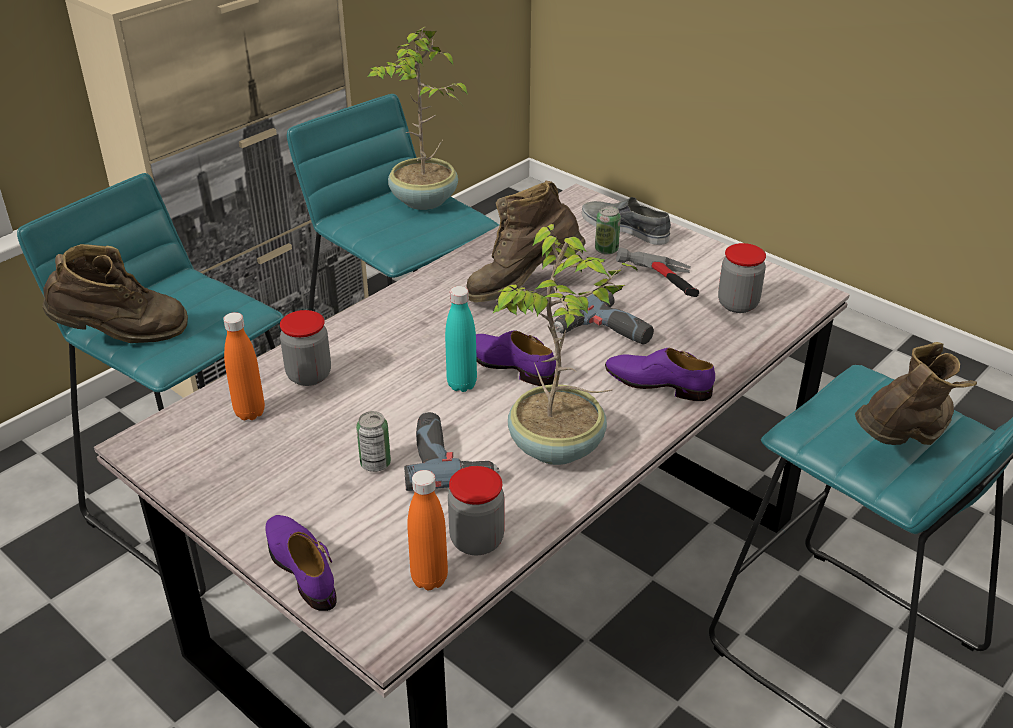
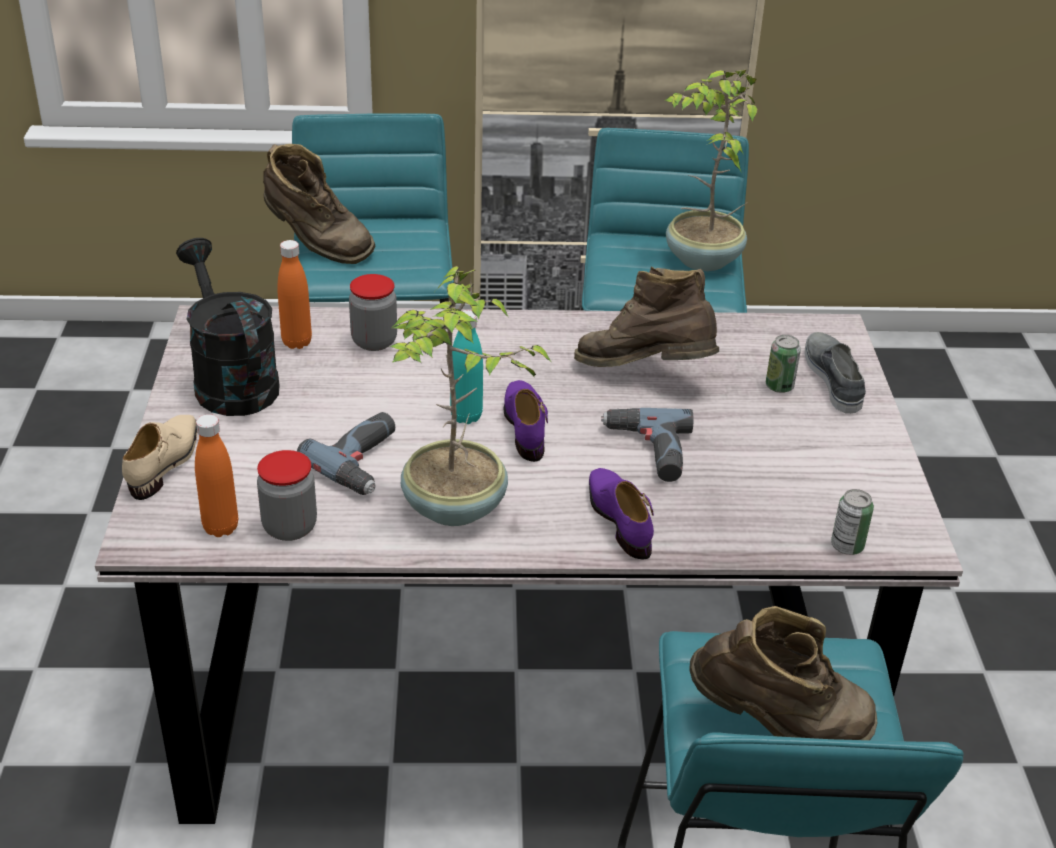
camera: 45 degrees right, 0 degrees up
purple shoe [265,515,337,611] -> beige shoe [122,415,197,500]
can [356,411,391,472] -> can moved to [831,489,874,555]
hammer [616,248,699,297] -> none
jar [718,243,766,313] -> none
none -> black watering can [176,238,280,416]

